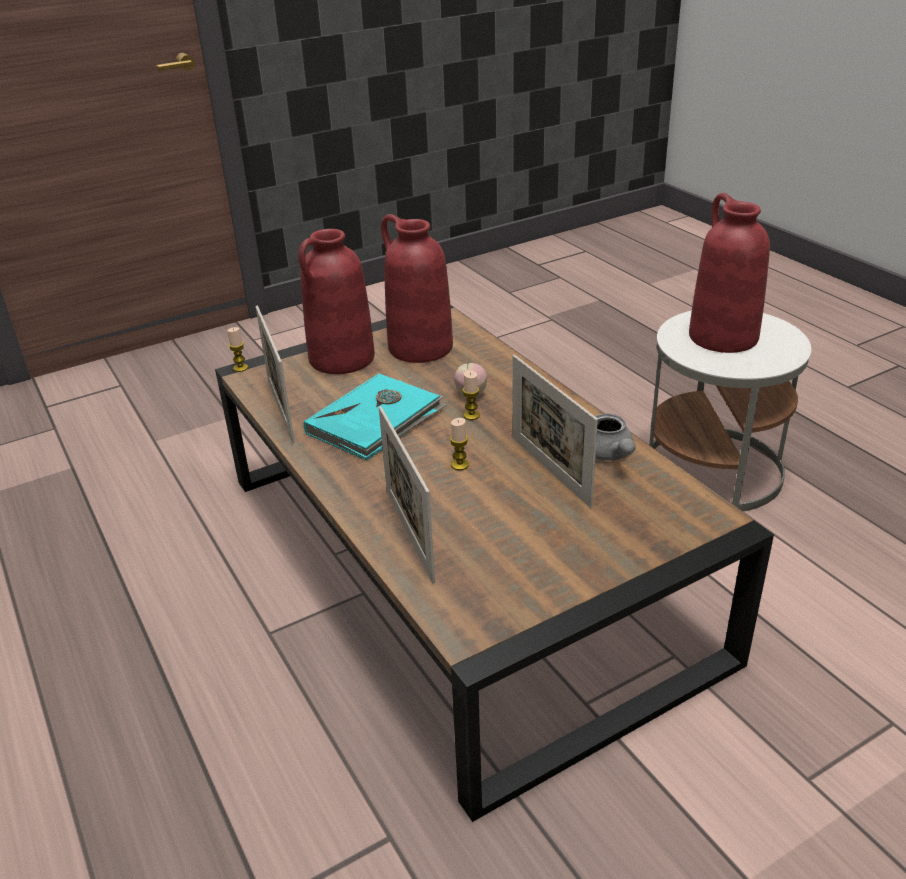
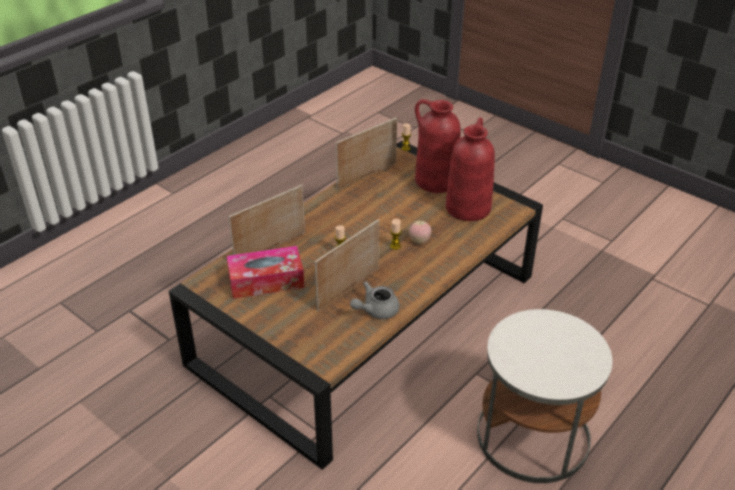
camera: 70 degrees right, 5 degrees up
turquoise book [304,373,447,460] -> none
red vase [689,193,770,353] -> none
none -> tissue box [227,246,304,299]

